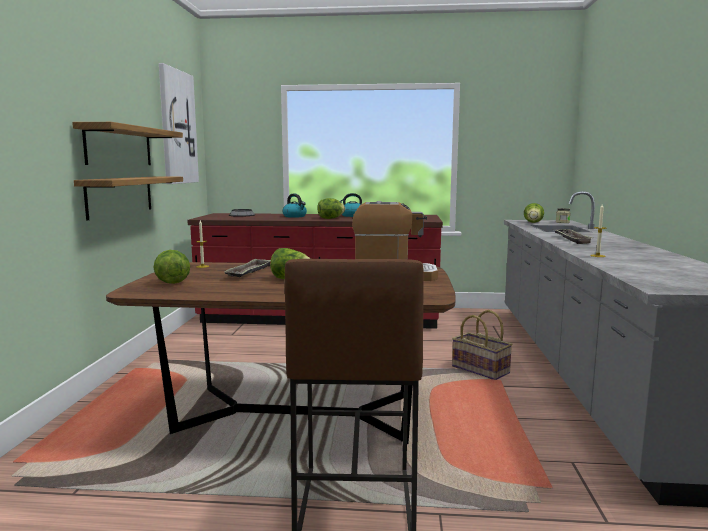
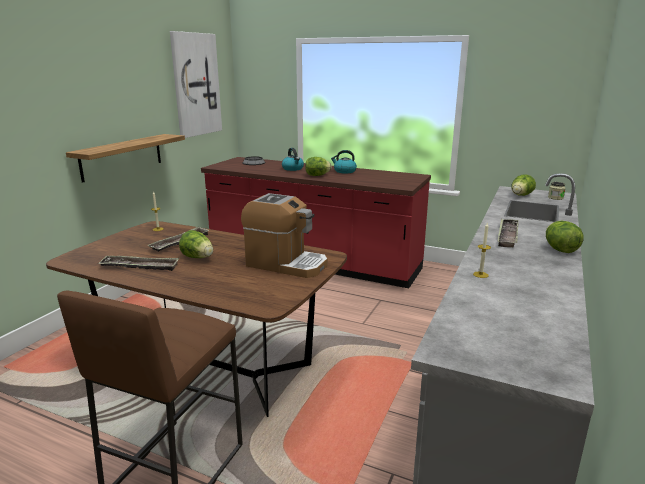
camera: 20 degrees right, 10 degrees up
shelf [72,122,183,165] -> none
lettuce [153,250,190,284] -> lettuce moved to [546,221,584,253]
basket [452,310,513,380] -> none
none -> tray [98,256,179,271]

